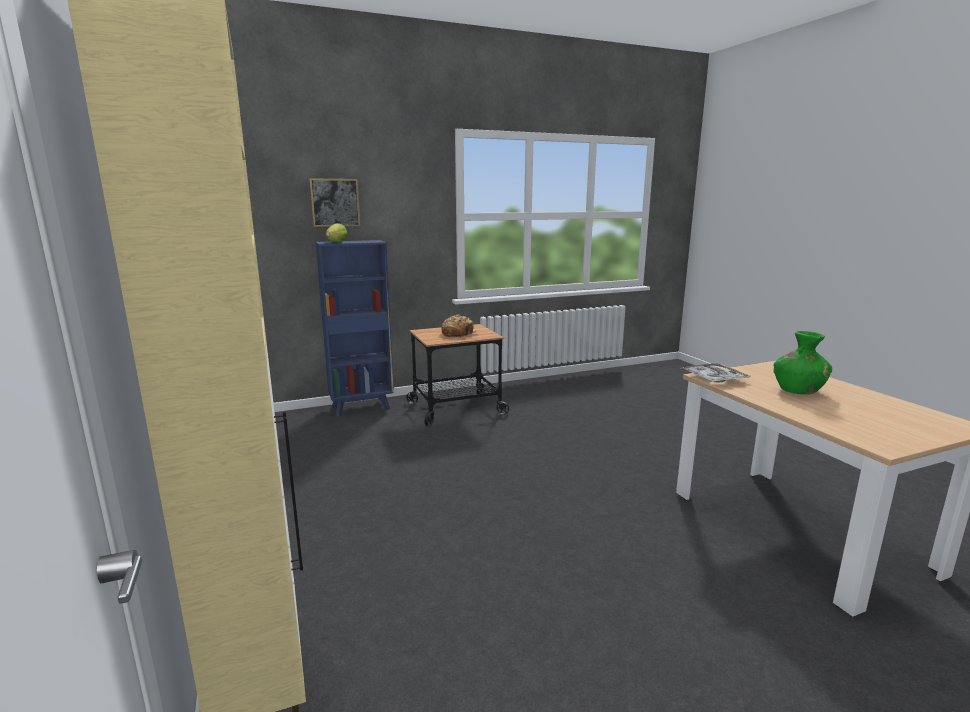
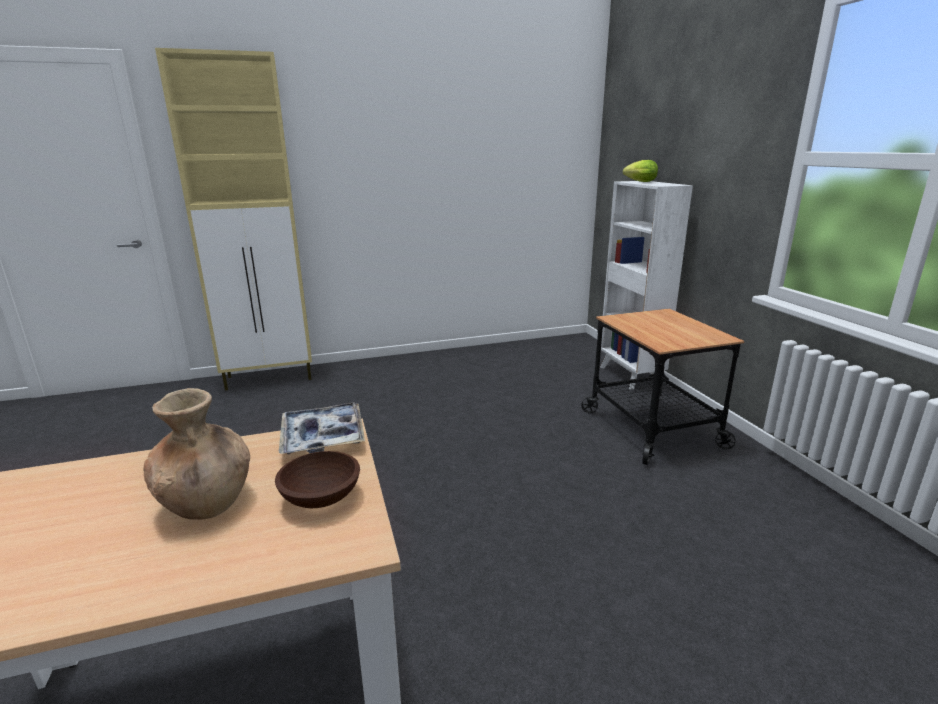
camera: 95 degrees right, 5 degrees up
picture [309,178,360,227] -> none
blue bookcase [316,240,394,417] -> white bookcase [600,181,693,389]
bread [442,314,478,338] -> none
green vase [773,331,832,394] -> brown vase [143,388,250,520]
none -> brown bowl [275,451,360,508]

